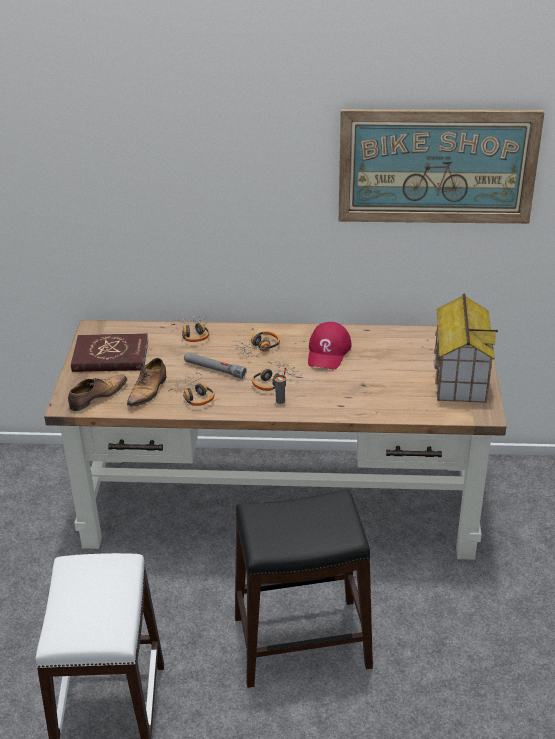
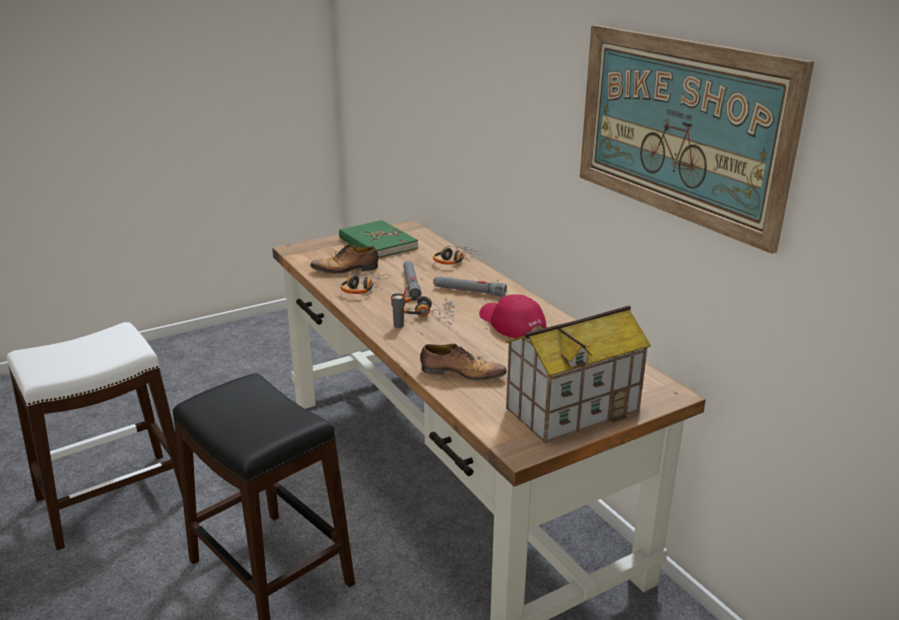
camera: 55 degrees right, 10 degrees down
shoe [68,374,128,411] -> shoe moved to [420,344,507,381]
red book [71,333,148,372] -> green book [339,220,418,258]
headphones [230,331,280,358] -> grey flashlight [433,276,507,297]
red cap [308,322,352,369] -> red cap turned 75 degrees clockwise [479,294,547,338]

